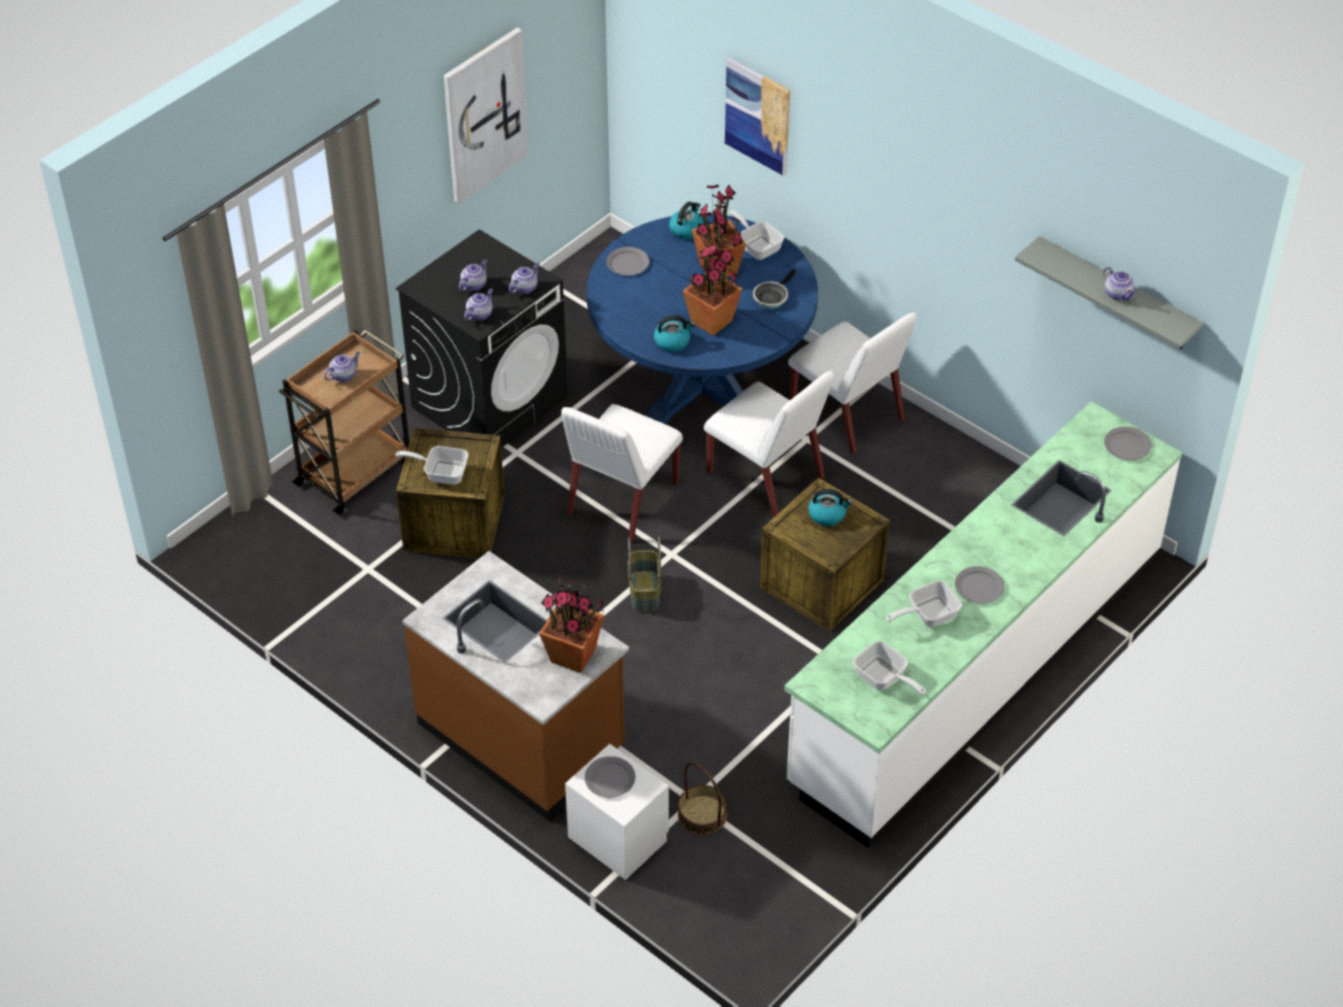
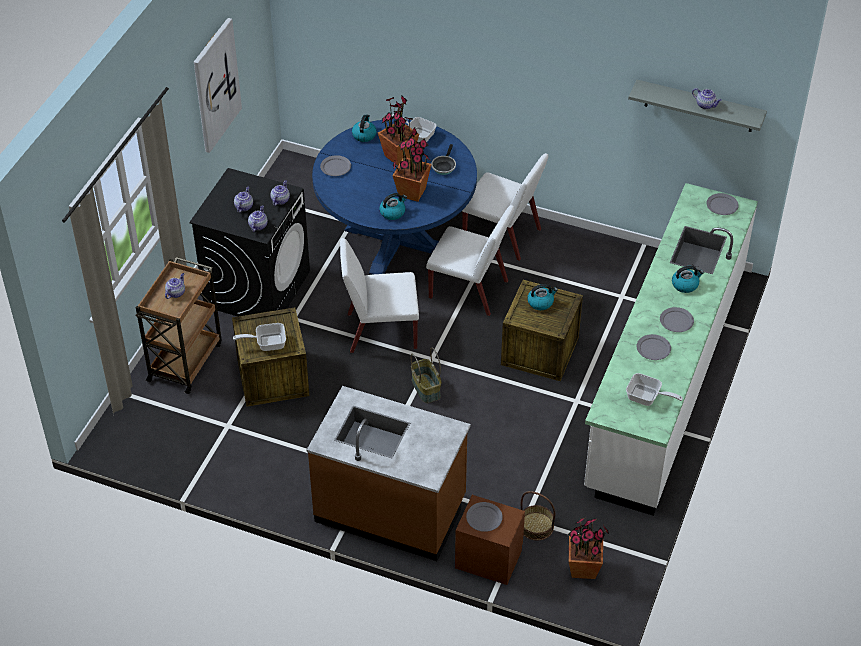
camera: 20 degrees left, 0 degrees up
potted plant [539,574,604,673] -> potted plant moved to [568,518,609,579]
white chair [561,404,683,542] -> white chair turned 75 degrees clockwise [340,238,419,353]
white nightstand [565,744,669,880] -> brown nightstand [455,495,525,585]
picture [725,58,790,176] -> none
frying pan [886,581,962,627] -> grey plate [636,334,671,360]
none -> kettle [672,266,704,293]

